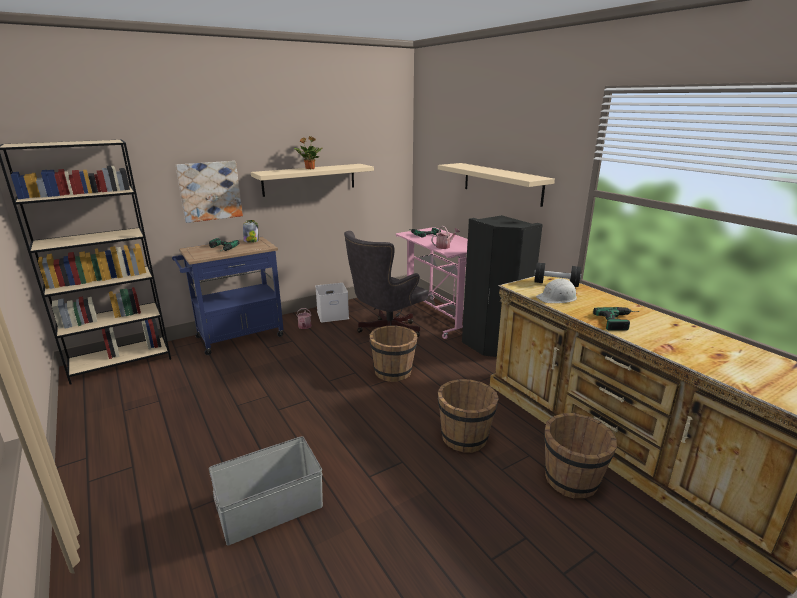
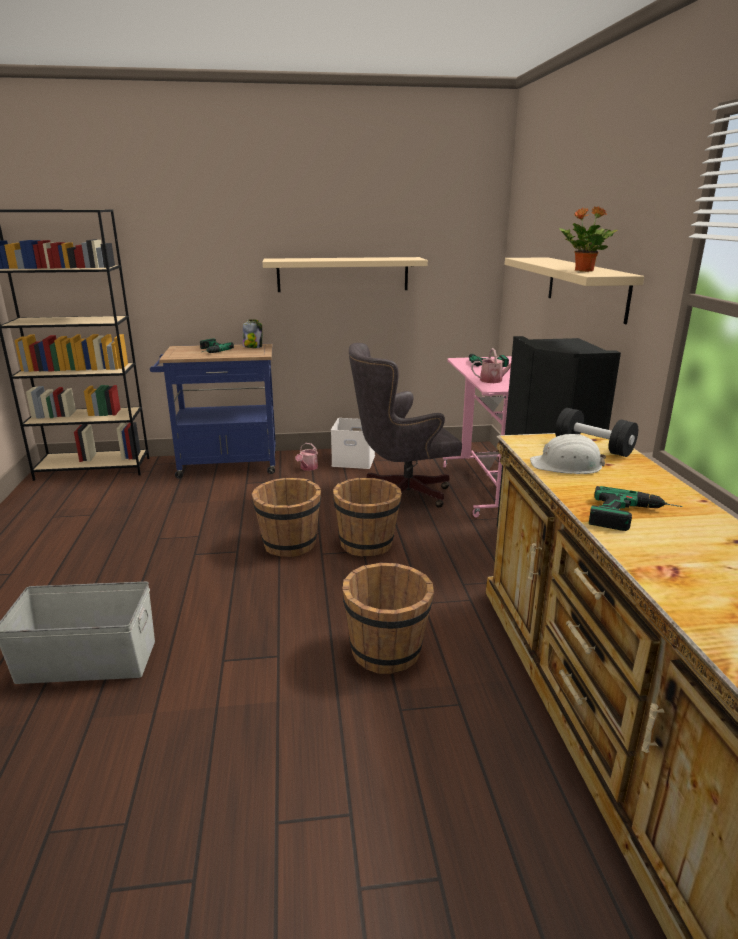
camera: 25 degrees right, 0 degrees up
picture [176,161,243,223] -> none
potted plant [294,137,322,169] -> potted plant moved to [559,206,618,272]
brown bucket [544,413,617,499] -> brown bucket moved to [252,478,321,557]

